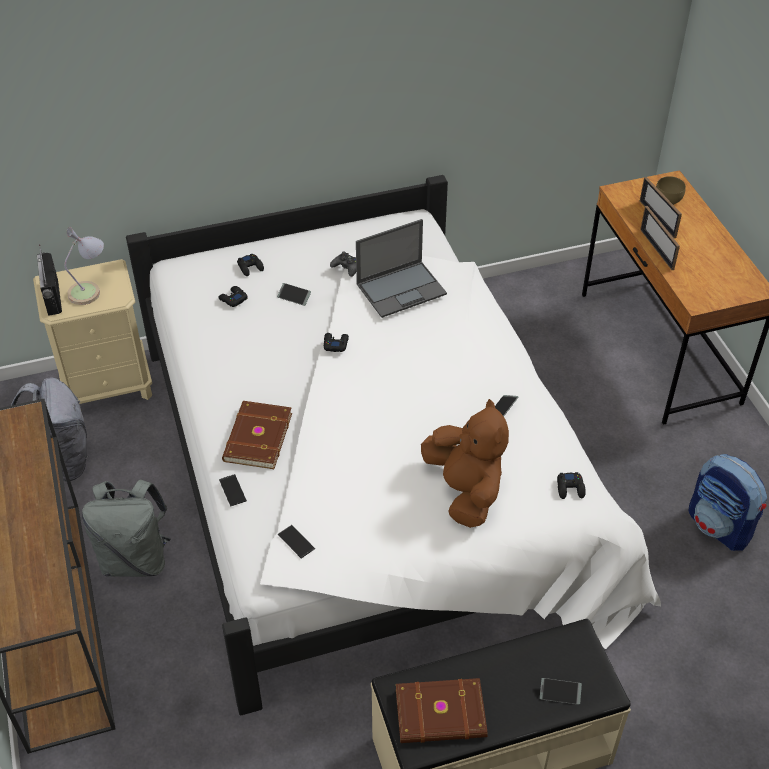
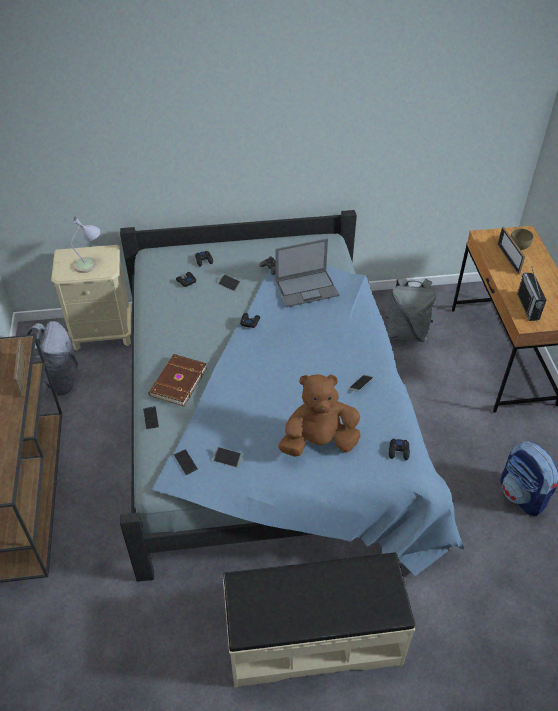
camera: 10 degrees right, 0 degrees up
radio [37,244,62,316] -> radio moved to [517,266,546,321]
grey backpack [82,479,171,577] -> grey backpack moved to [385,277,436,342]
white bed [126,175,661,715] -> blue bed [120,210,464,582]
brown book [396,678,488,743] -> none
brown plush toy [421,399,509,528] -> brown plush toy turned 90 degrees counterclockwise [278,374,361,457]
phone [540,678,582,705] -> phone moved to [212,447,243,468]
picture frame [640,206,680,270] -> picture frame moved to [14,338,26,397]

